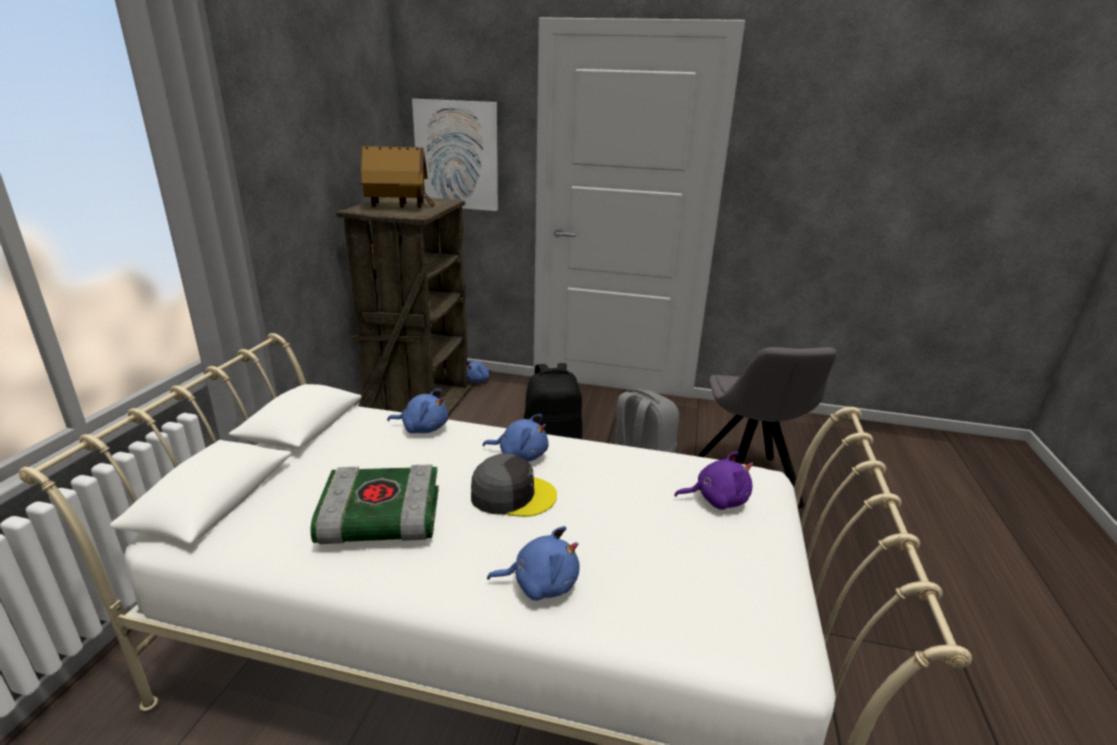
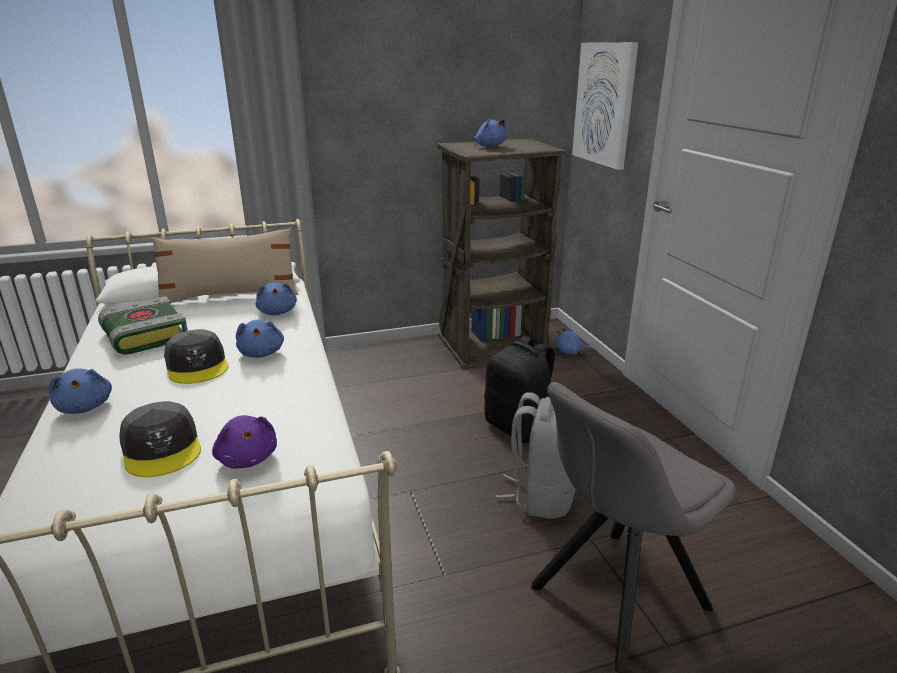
camera: 60 degrees right, 0 degrees up
toy house [360,146,435,208] -> blue plush toy [473,118,507,147]
none -> grey cap [119,401,201,477]
none -> beige pillow [151,228,298,303]

